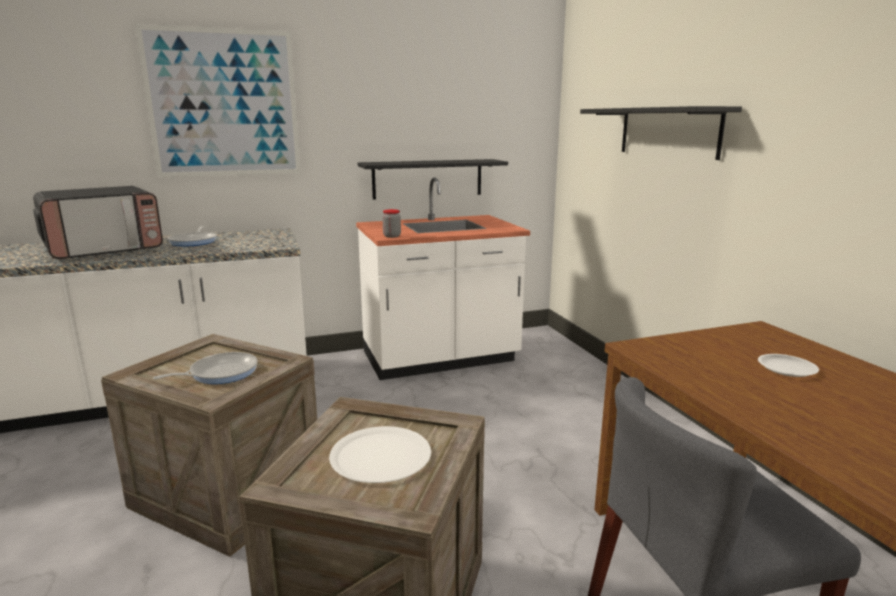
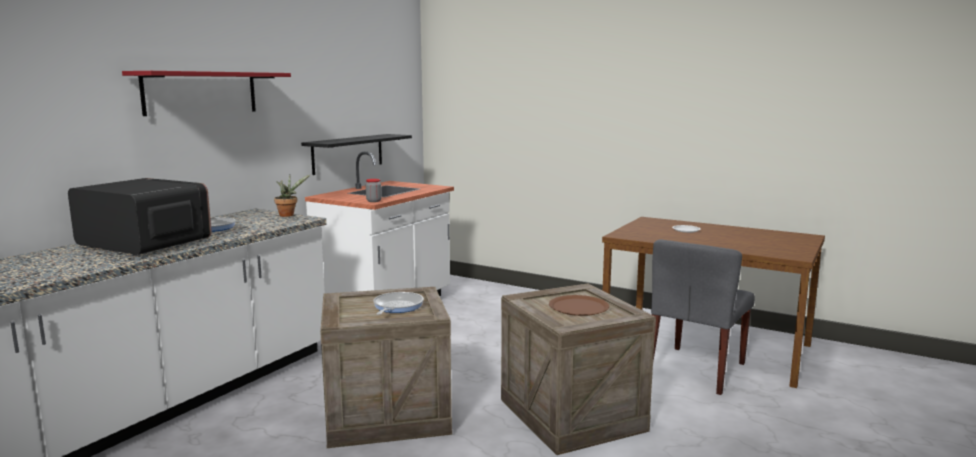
camera: 40 degrees left, 5 degrees down
microwave [33,186,163,259] -> microwave turned 75 degrees counterclockwise [68,178,212,256]
picture [135,24,301,177] -> red shelf [122,71,291,116]
white plate [329,426,431,483] -> brown plate [549,295,609,316]
black shelf [580,106,742,160] -> none
none -> potted plant [274,174,311,217]

